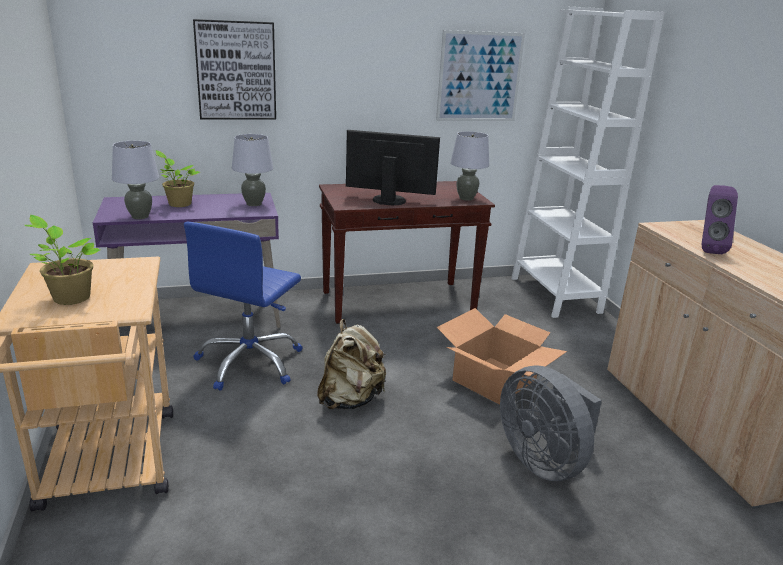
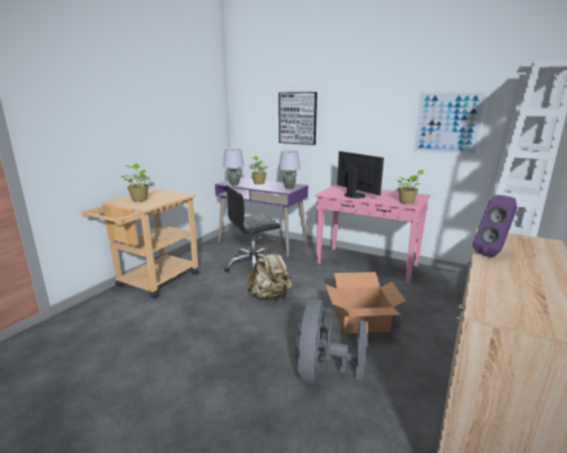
camera: 45 degrees right, 5 degrees down
blue office chair [184,222,303,391] -> black office chair [224,185,280,273]
brown console table [319,181,495,324] -> pink console table [315,184,430,284]
grey table lamp [450,131,489,201] -> potted plant [394,170,424,204]

